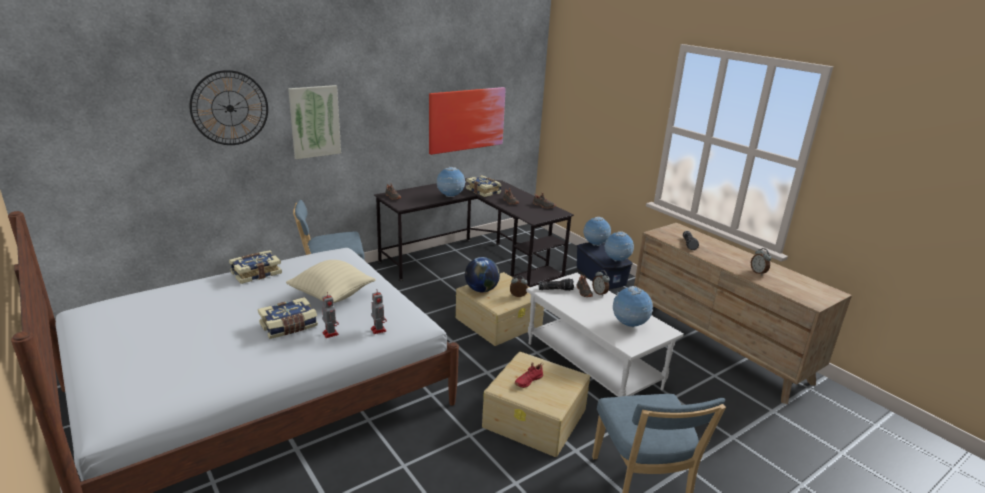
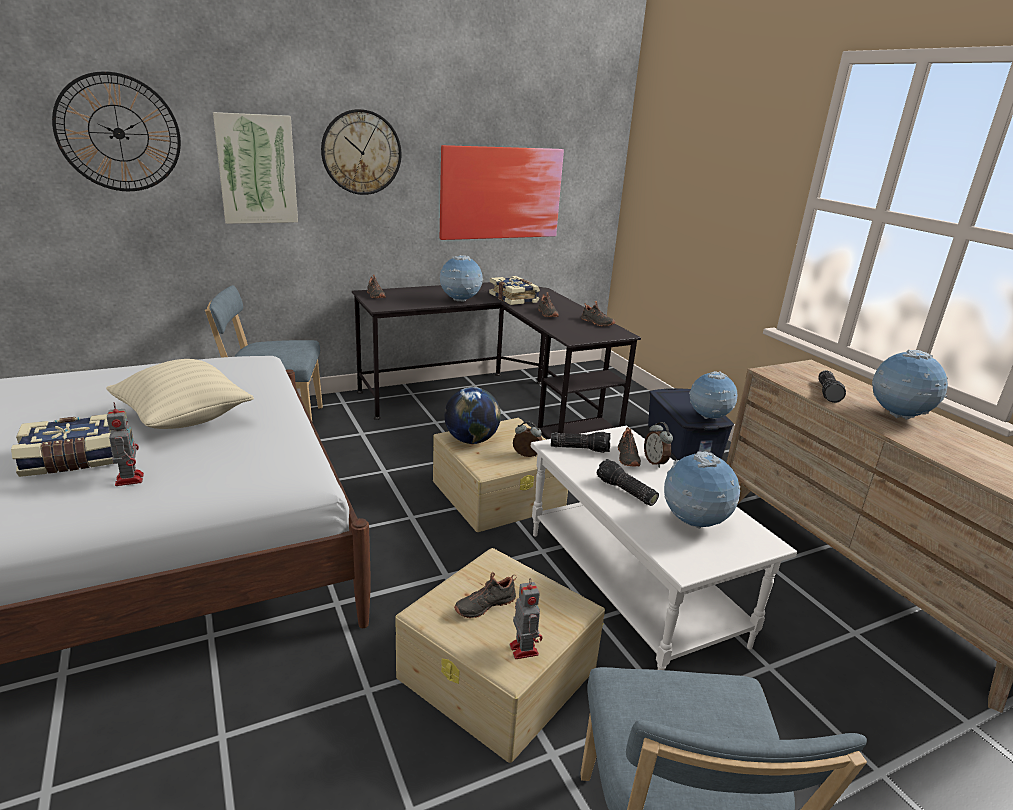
camera: 10 degrees right, 0 degrees up
book [229,250,282,284] -> none
toy robot [371,290,387,334] -> toy robot moved to [510,578,542,659]
red shoe [515,362,543,388] -> black shoe [454,572,516,618]
globe [583,217,611,246] -> globe moved to [872,349,948,420]
alarm clock [751,248,771,275] -> none
none -> wall clock [321,109,401,195]
none -> flashlight [597,459,659,506]

